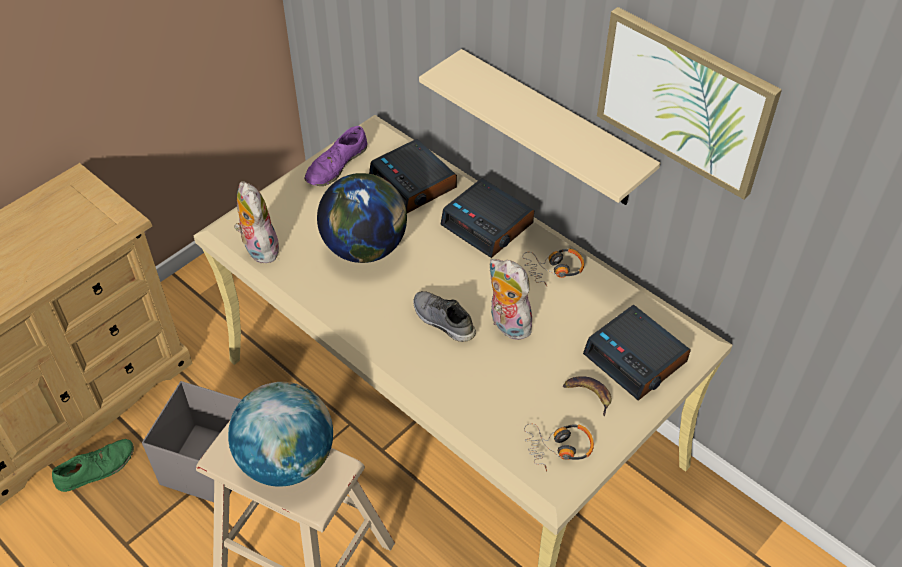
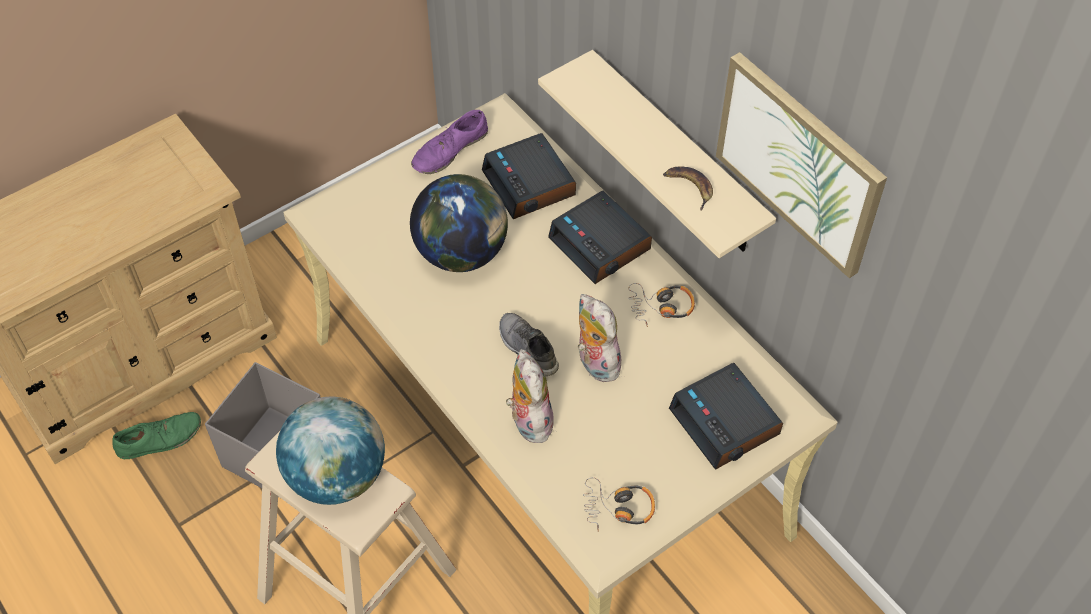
camera: 10 degrees right, 5 degrees up
plush toy [234,181,281,263] -> plush toy moved to [506,349,555,443]
banana [563,376,612,416] -> banana moved to [663,166,713,210]

